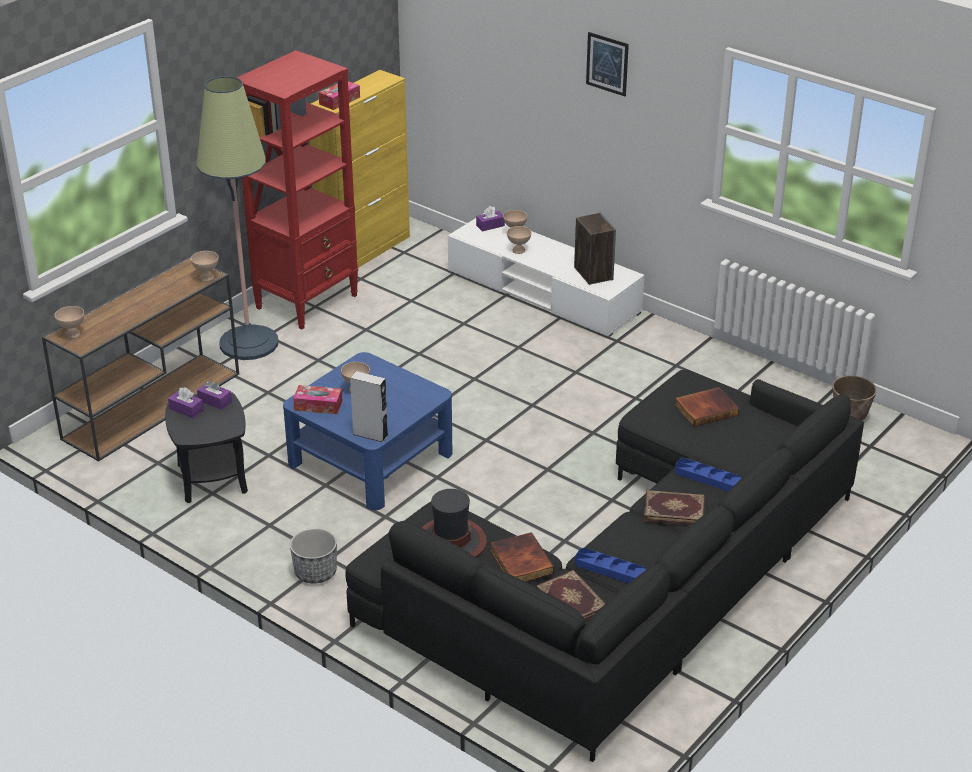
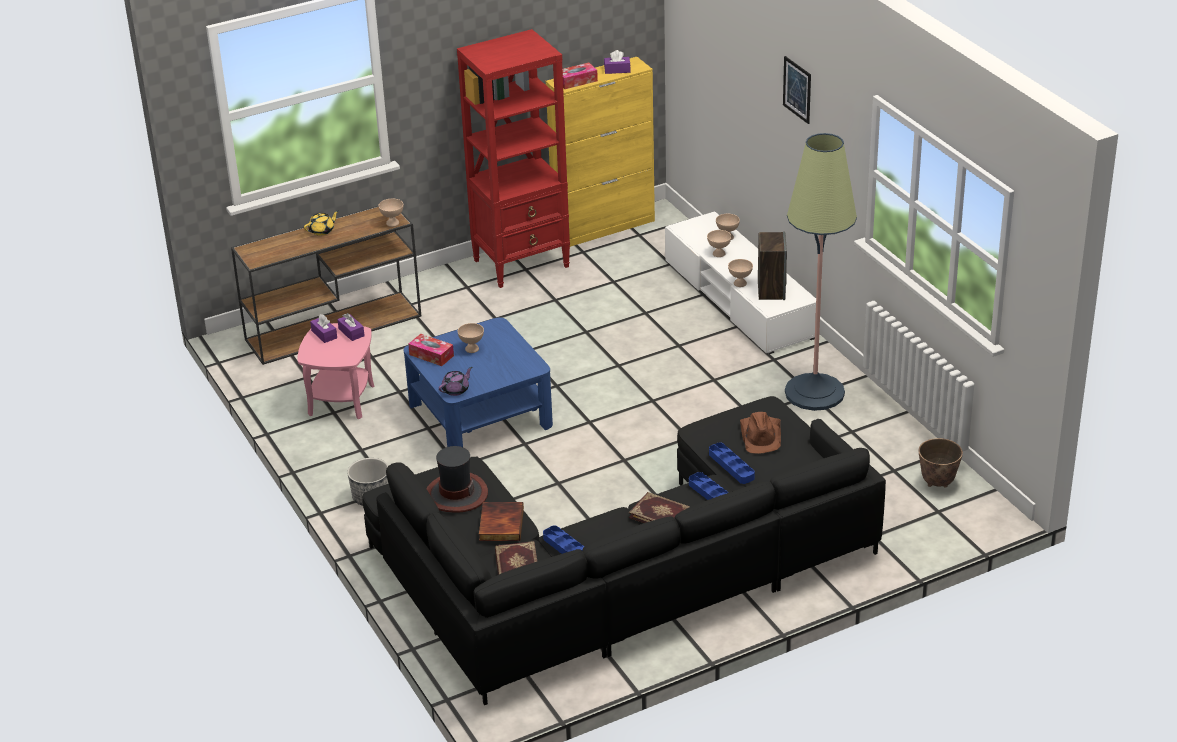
camera: 25 degrees right, 0 degrees up
beige bowl [55,306,84,339] -> beige bowl moved to [728,259,753,287]
black side table [165,392,248,503] -> pink side table [297,323,375,419]
floor lamp [196,76,278,360] -> floor lamp moved to [785,133,857,411]
grey speaker [350,371,388,442] -> purple teapot [439,367,472,396]
purple tissue box [476,206,505,232] -> purple tissue box moved to [604,50,630,74]
book [675,387,739,427] -> brown hat [740,412,781,454]
none -> yellow teapot [304,210,339,236]
none -> blue tray [709,442,755,484]

